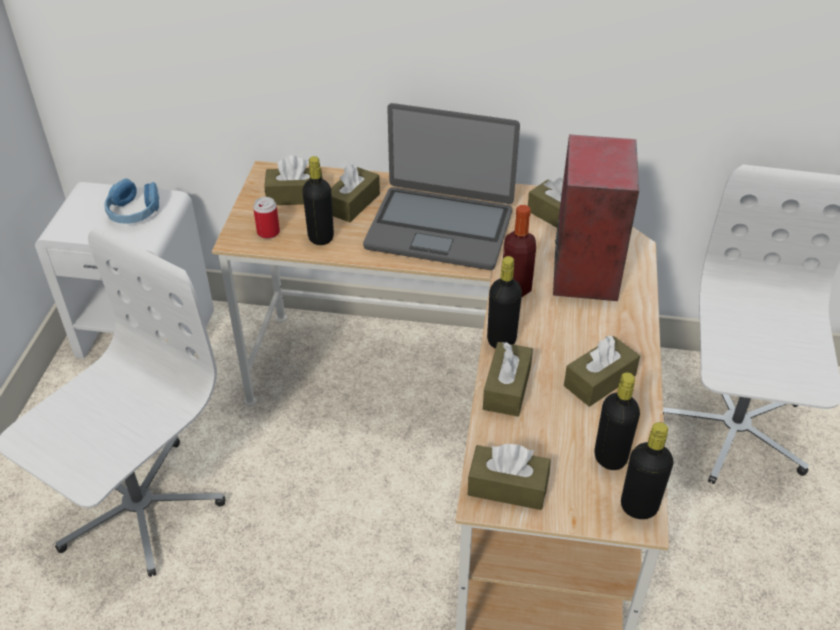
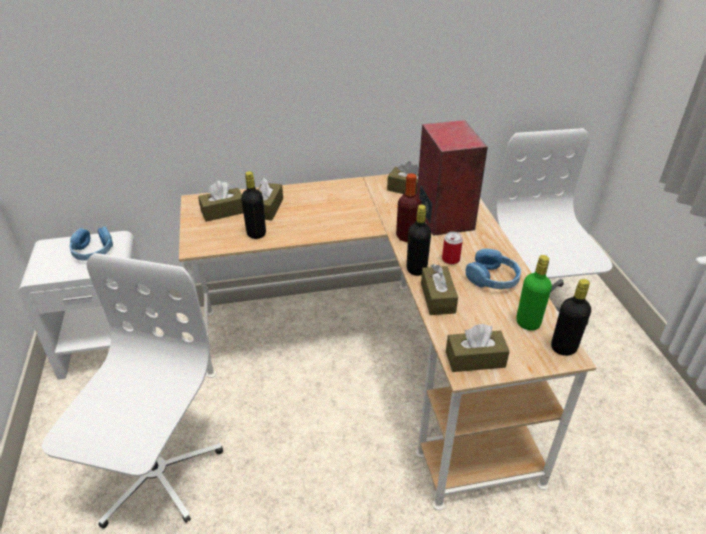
camera: 20 degrees left, 5 degrees down
can [253,197,280,239] -> can moved to [442,232,463,265]
laptop [363,103,520,270] -> none
brown tissue box [564,336,640,407] -> blue headphones [466,248,521,289]
black bottle [595,372,640,470] -> green bottle [516,255,552,331]

